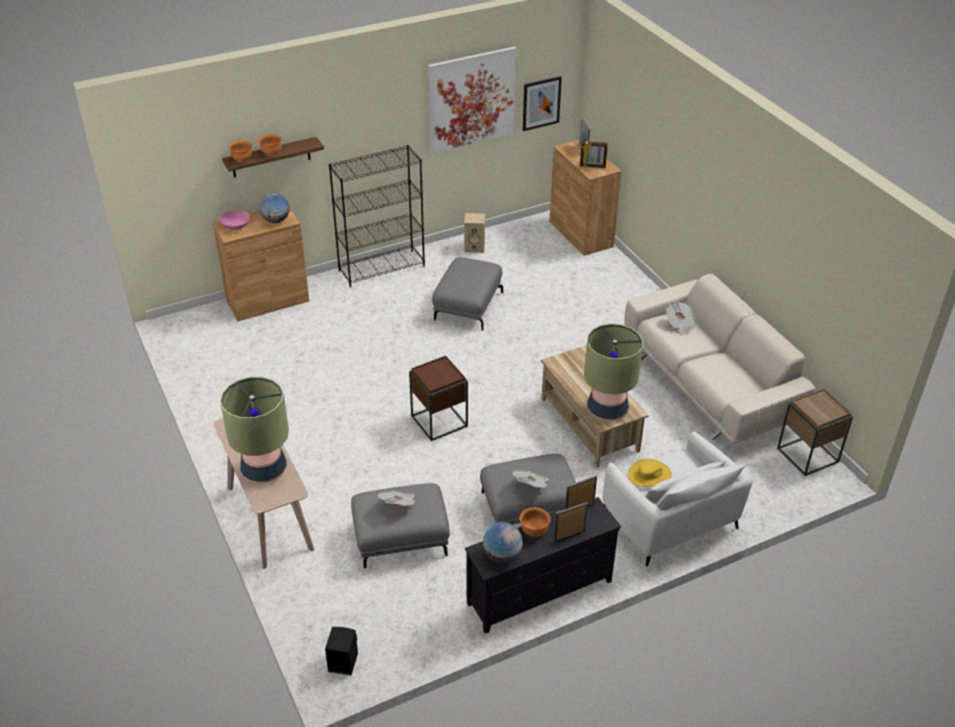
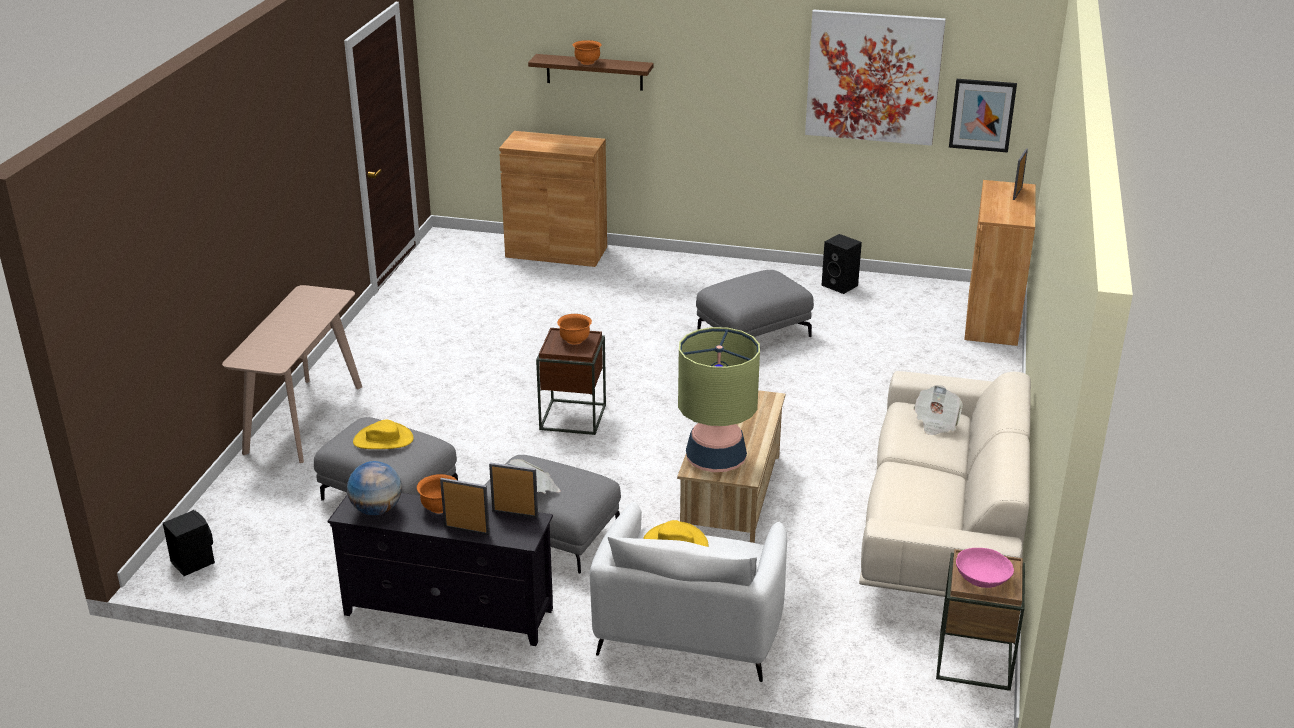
camera: 40 degrees right, 10 degrees down
pink bowl [220,210,250,230] -> pink bowl moved to [956,548,1014,588]
table lamp [220,377,289,483] -> none
orange bowl [228,140,252,162] -> orange bowl moved to [557,314,592,345]
globe [260,193,290,223] -> none
black bookcase [329,145,425,287] -> none
newspaper [378,490,415,506] -> yellow hat [353,419,414,449]
beige speaker [464,213,485,253] -> black speaker [822,234,862,294]
picture frame [580,141,608,168] -> none

